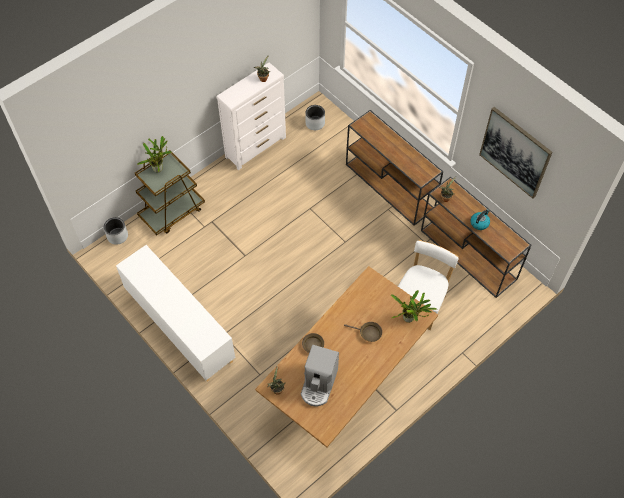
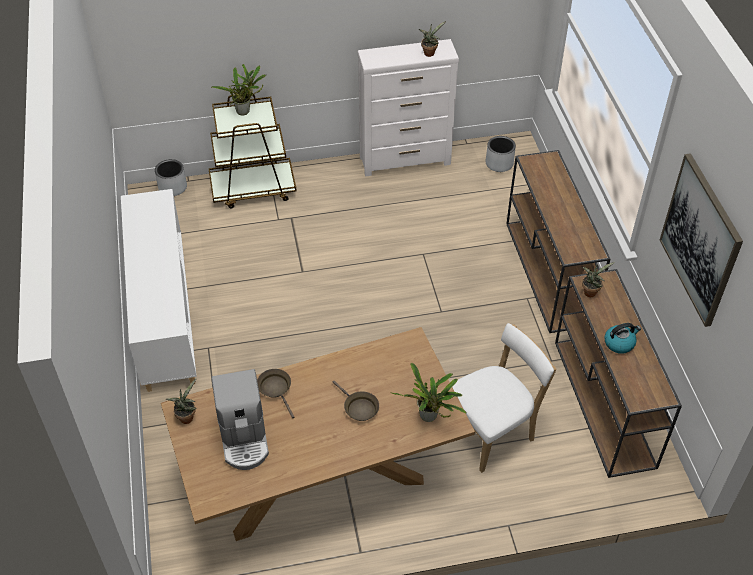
camera: 30 degrees right, 10 degrees down
coffee machine [301,345,339,406] -> coffee machine turned 60 degrees counterclockwise [212,369,269,470]

